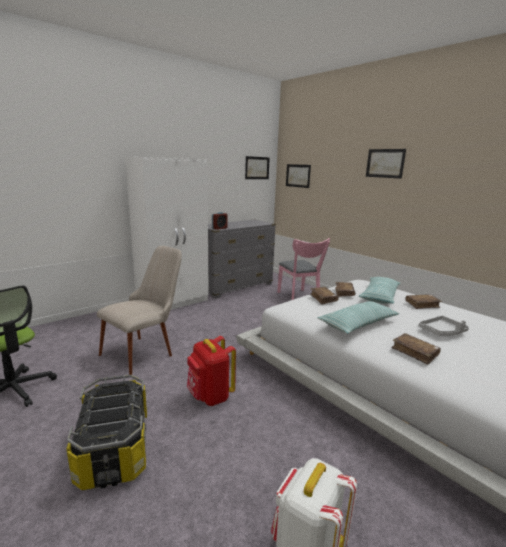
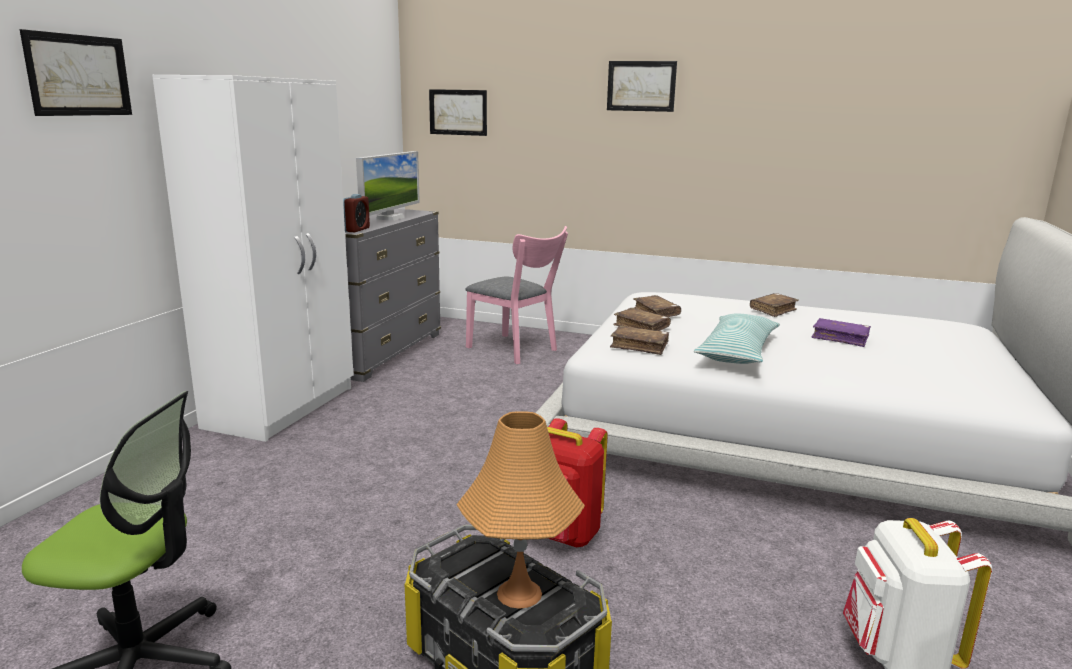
camera: 30 degrees left, 0 degrees up
beige chair [97,246,182,375] -> none
picture [245,156,270,179] -> picture moved to [20,29,132,116]
pillow [359,277,401,304] -> none
brown book [391,333,441,365] -> brown book moved to [610,326,669,355]
grey tray [419,316,469,336] -> purple book [812,318,871,347]
none -> monitor [356,151,420,221]
none -> orange table lamp [456,411,585,609]

